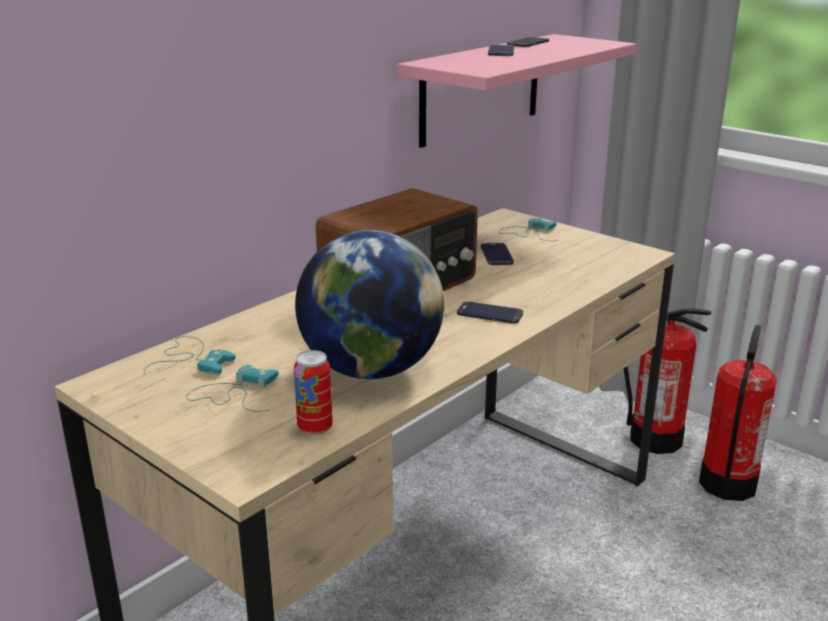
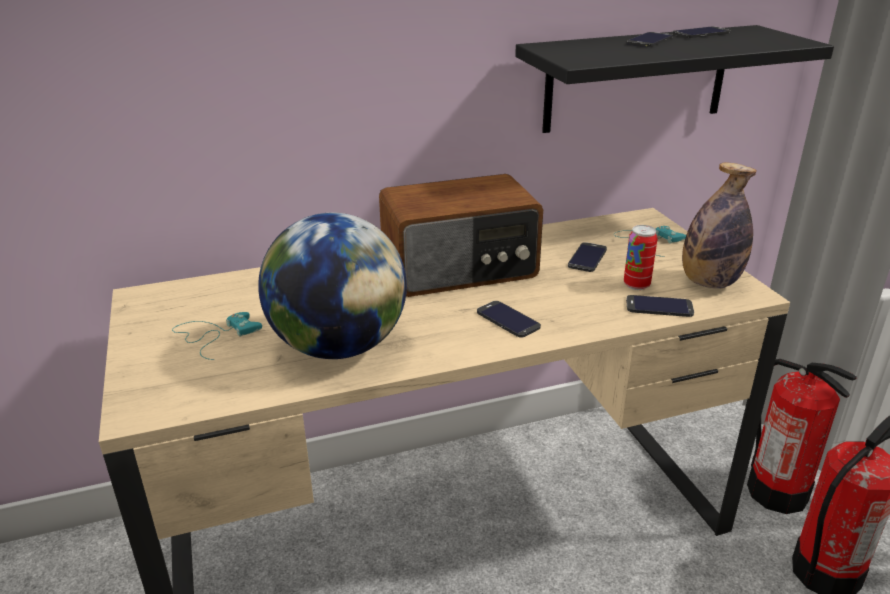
camera: 30 degrees right, 5 degrees up
turquoise game controller [144,336,235,375] -> none
can [294,350,333,435] -> can moved to [624,225,658,290]
pink shelf [397,34,636,148] -> black shelf [515,25,834,133]
none -> phone [626,295,694,317]
none -> bottle [682,162,757,289]

